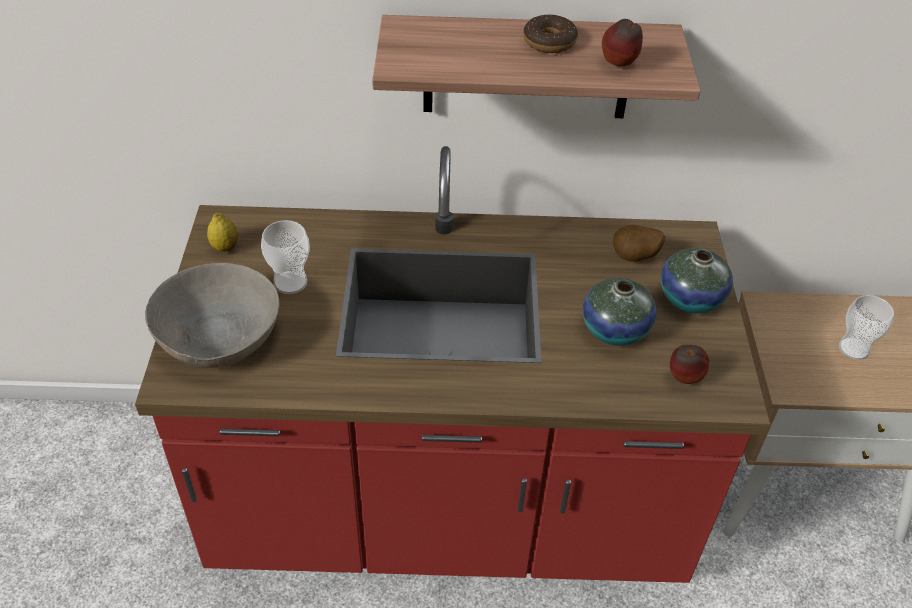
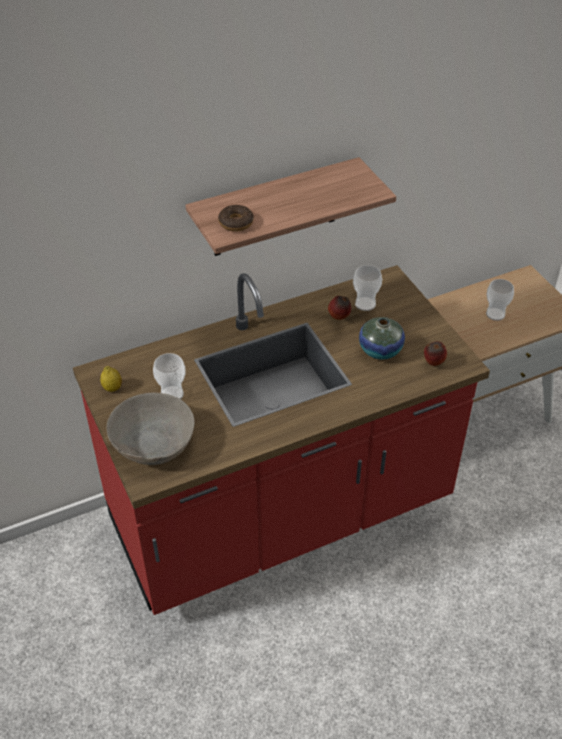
camera: 25 degrees left, 0 degrees up
donut [523,14,578,53] -> donut moved to [218,205,254,232]
apple [602,19,643,66] -> apple moved to [328,296,351,320]
potato [613,225,666,262] -> cup [353,265,382,311]
vase [661,248,733,313] -> none

